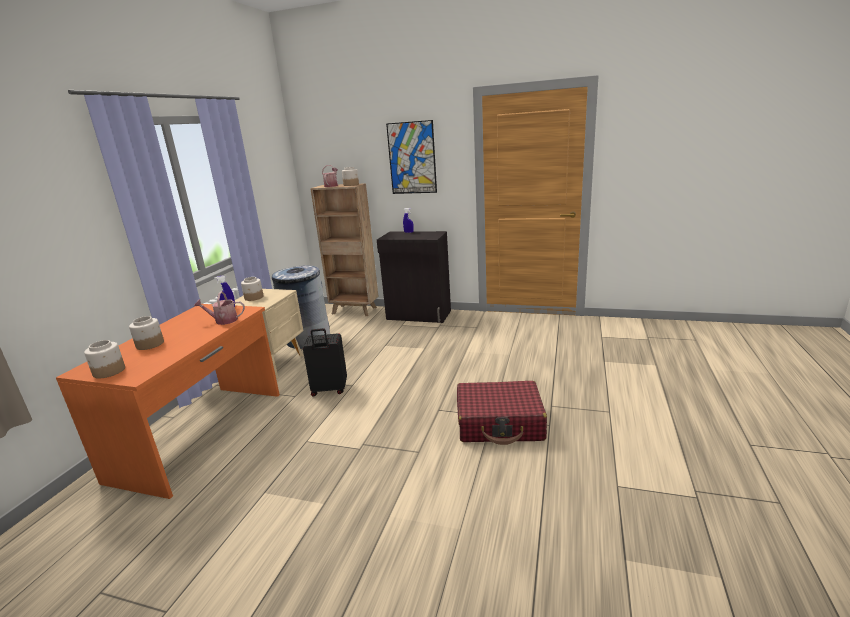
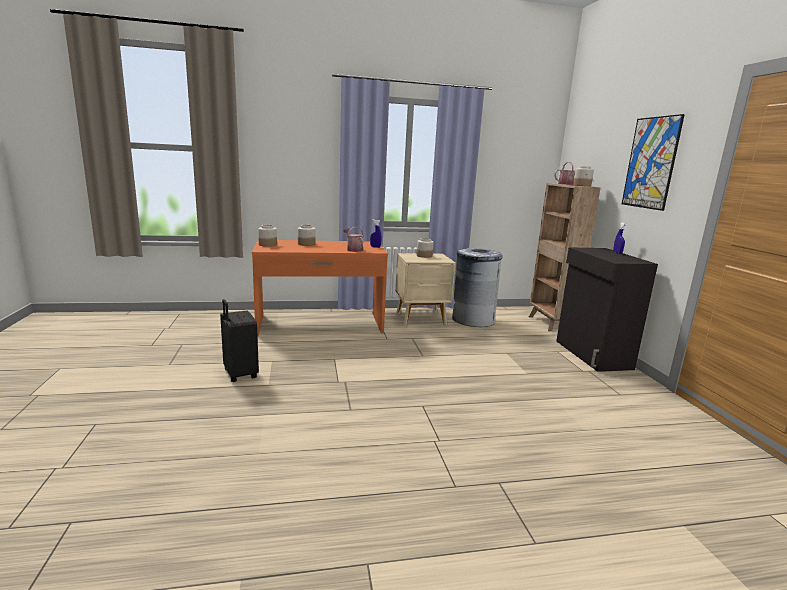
camera: 60 degrees right, 5 degrees down
black suitcase [303,328,347,397] -> black suitcase moved to [220,299,259,382]
red suitcase [457,381,547,445] -> none

